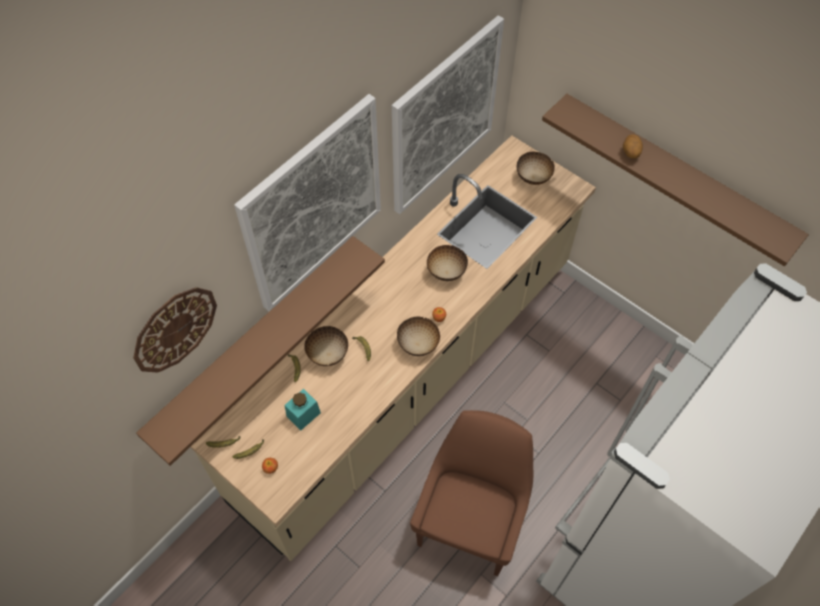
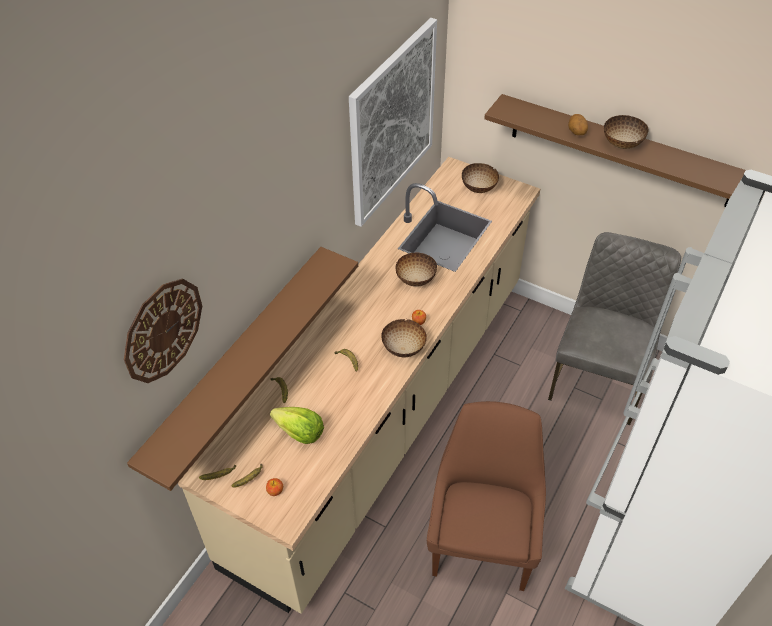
camera: 10 degrees left, 10 degrees down
picture [234,94,381,312] -> none
turquoise jar [285,389,321,431] -> lettuce [270,407,324,444]
bowl [305,326,348,366] -> bowl moved to [604,115,648,149]
none -> grey chair [548,232,681,425]

